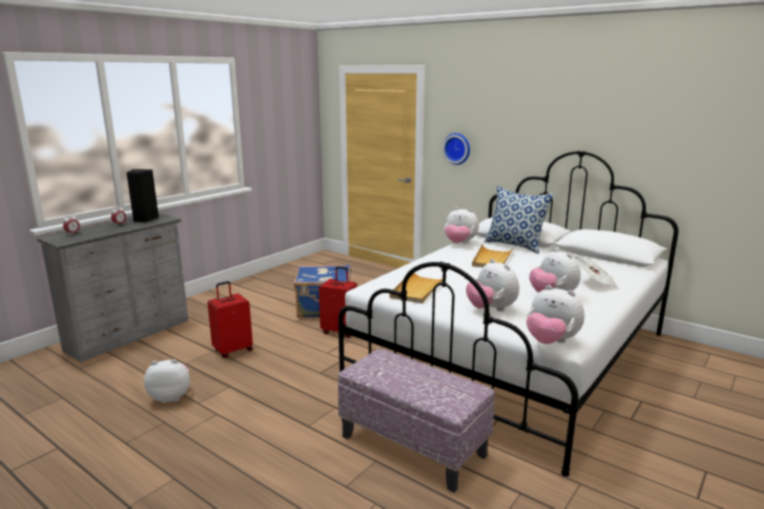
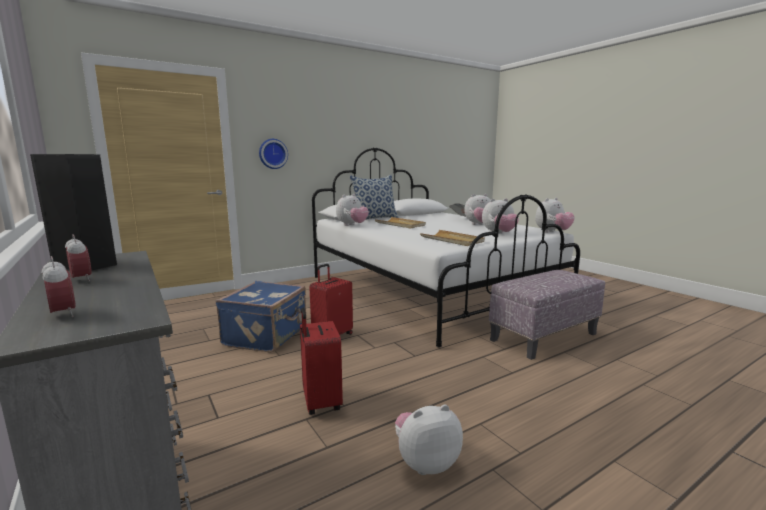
camera: 70 degrees left, 5 degrees down
plush toy [144,359,190,403] -> plush toy turned 60 degrees clockwise [395,404,463,475]

